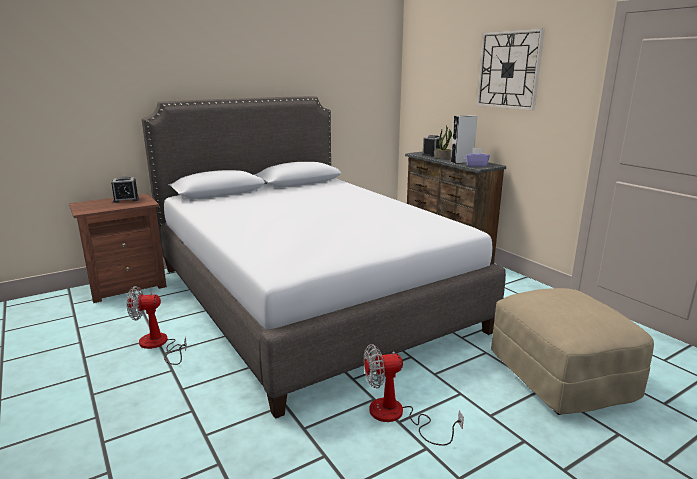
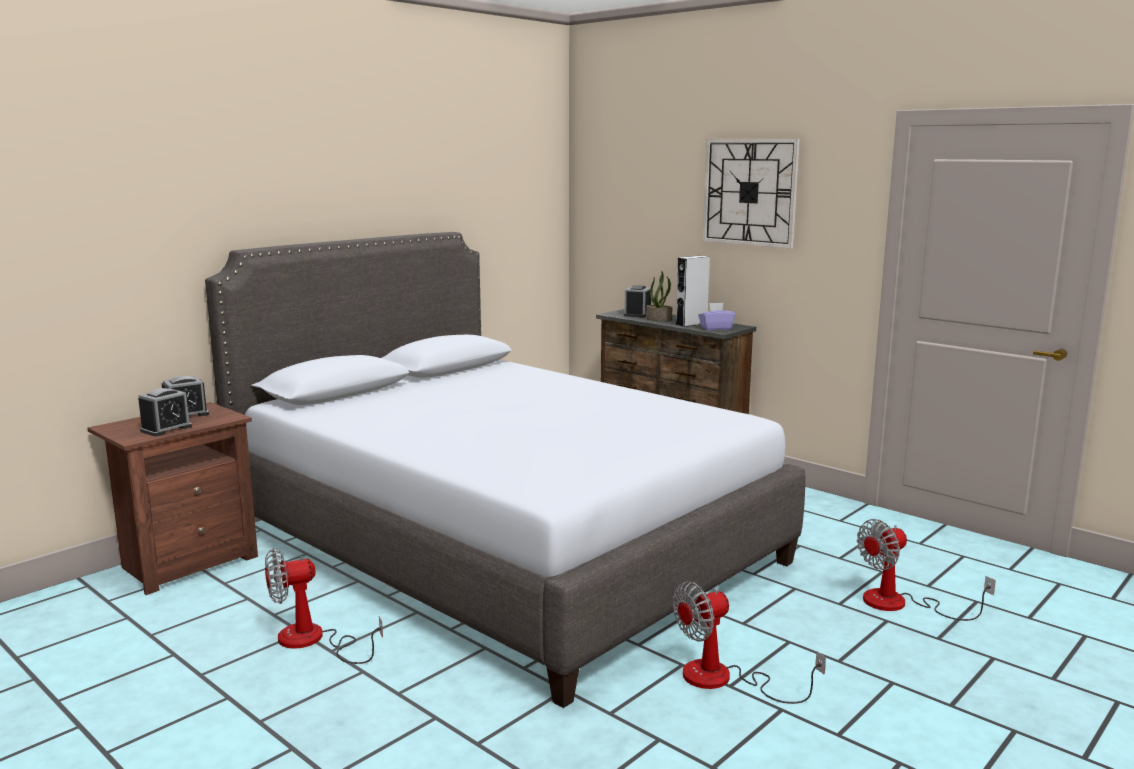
camera: 15 degrees left, 5 degrees down
beige ottoman [491,288,654,415] -> fan [857,519,996,621]
none -> alarm clock [138,388,192,436]

